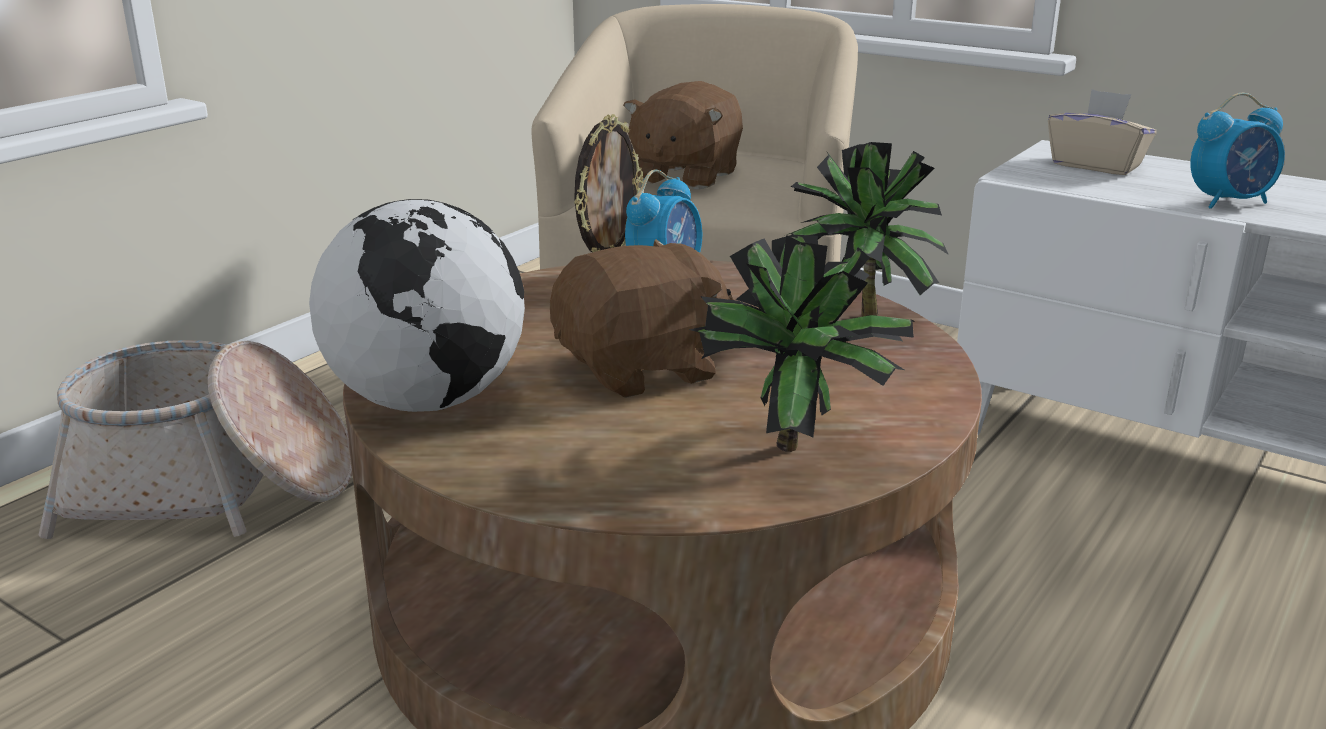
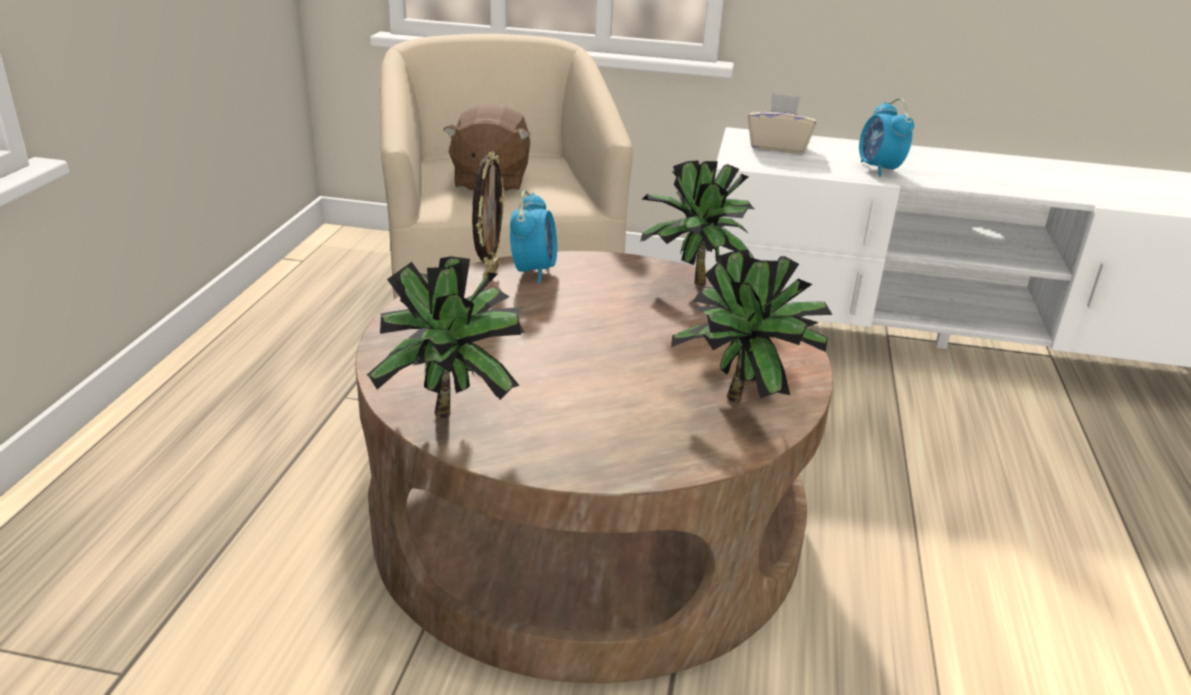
camera: 25 degrees left, 5 degrees up
basket [38,340,352,539] -> none
globe [309,199,525,412] -> potted plant [367,256,525,418]
brown plush toy [550,239,733,398] -> none
alarm clock [1190,93,1285,209] -> alarm clock turned 120 degrees clockwise [859,98,914,177]

